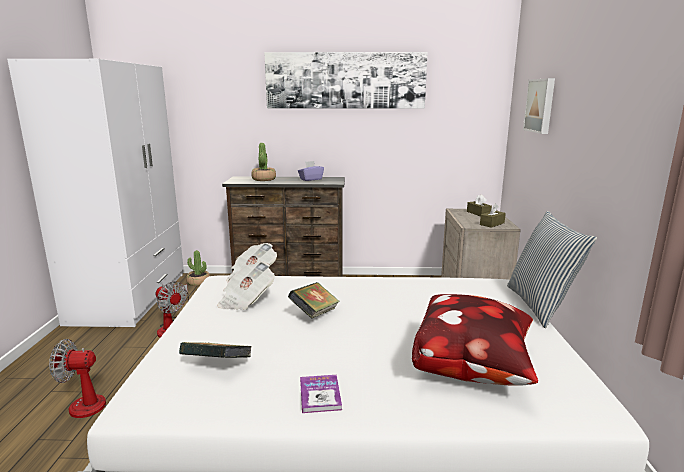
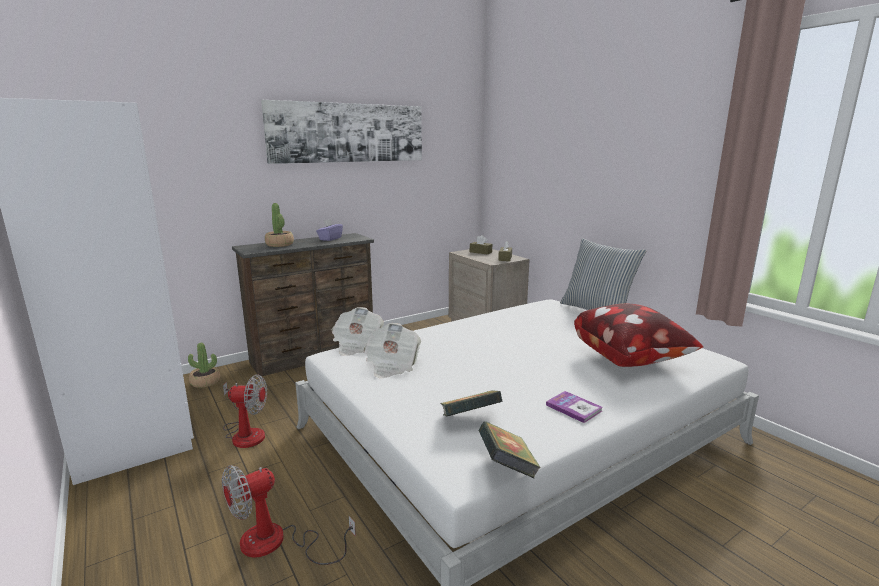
camera: 35 degrees left, 0 degrees up
book [288,282,340,319] -> book moved to [478,421,541,479]
picture [523,78,555,134] -> none

